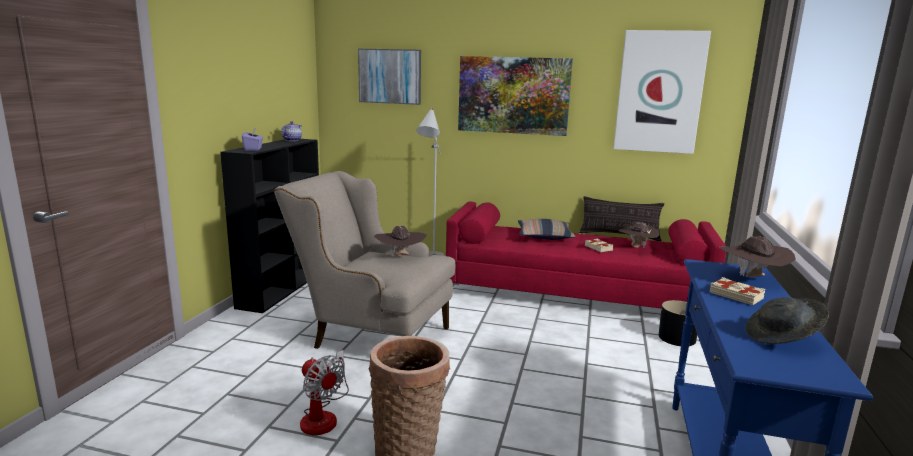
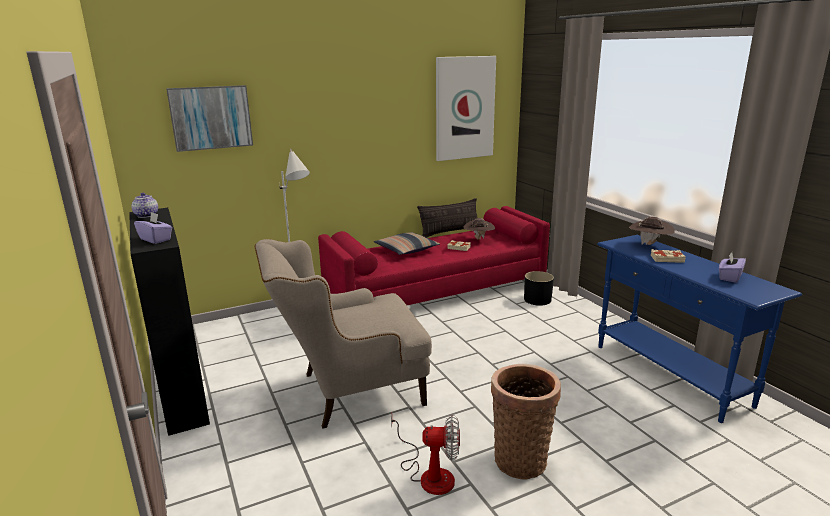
camera: 40 degrees left, 5 degrees up
brown hat [374,226,427,255] -> none
picture [458,56,573,136] -> none
grey hat [745,297,829,344] -> purple tissue box [719,252,746,283]

